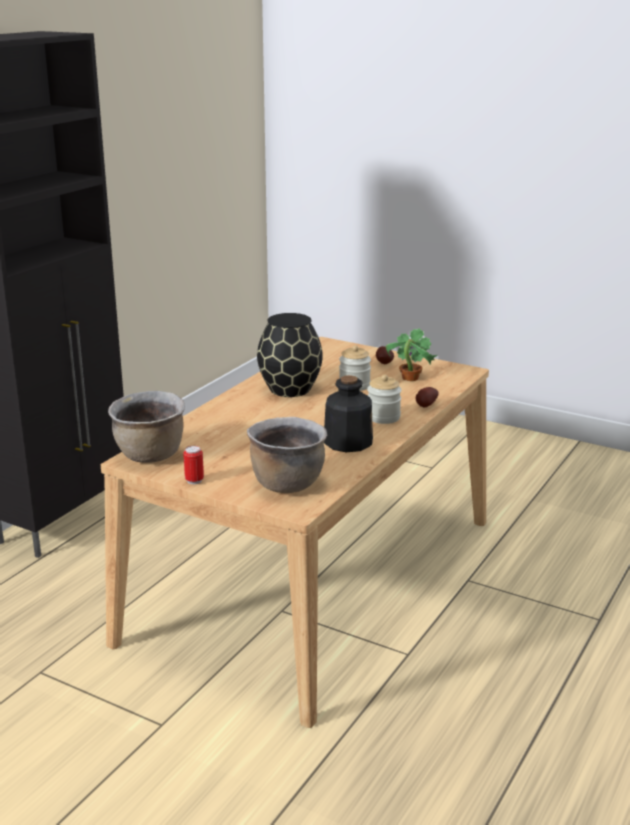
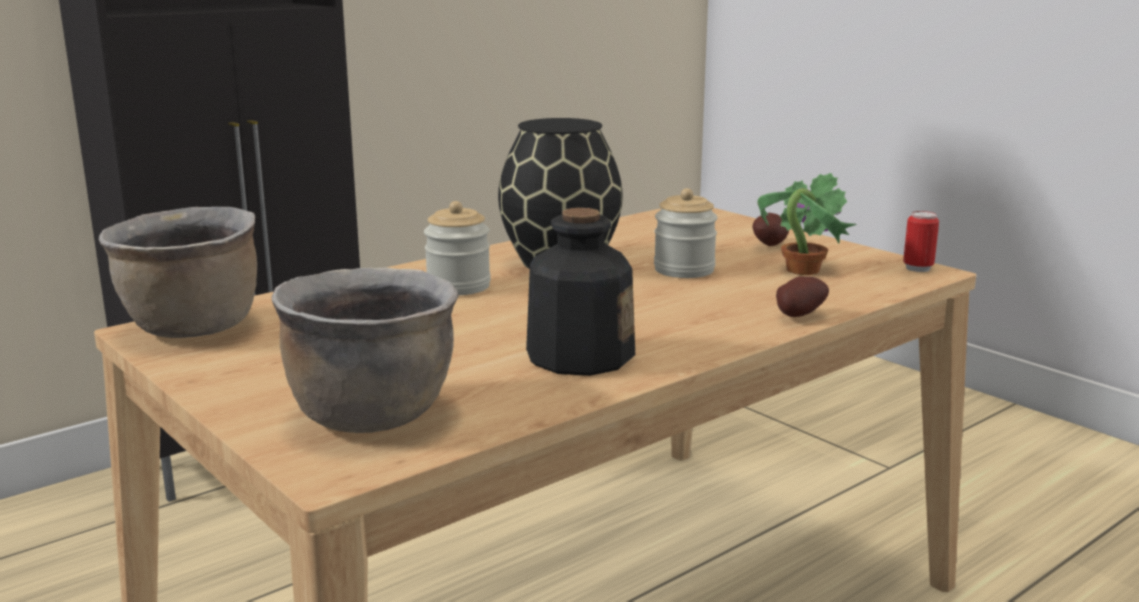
camera: 20 degrees right, 5 degrees down
can [183,446,204,484] -> can moved to [903,211,939,272]
jar [367,375,402,424] -> jar moved to [424,201,491,295]

